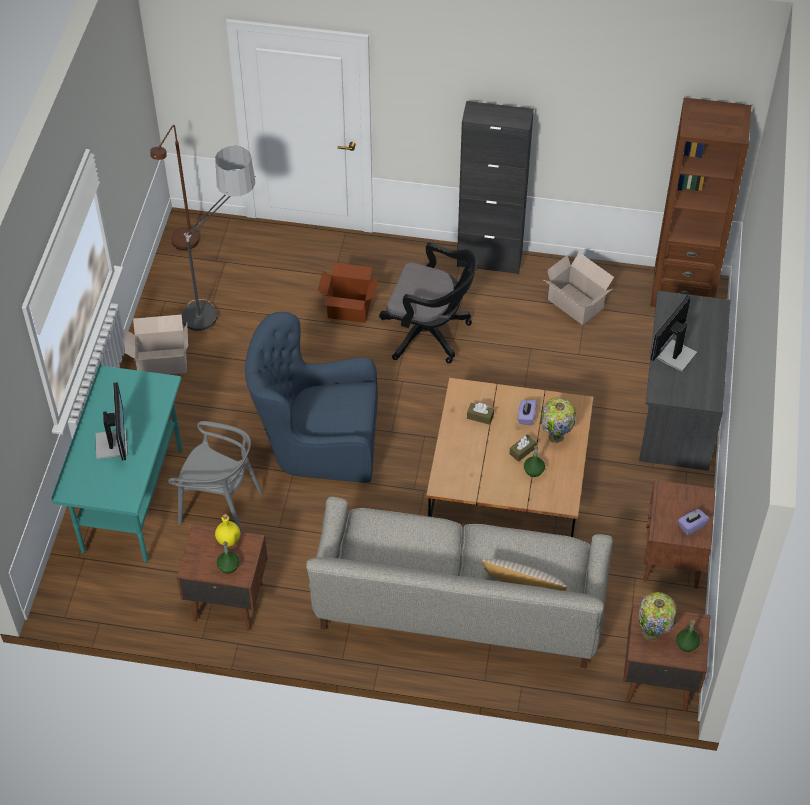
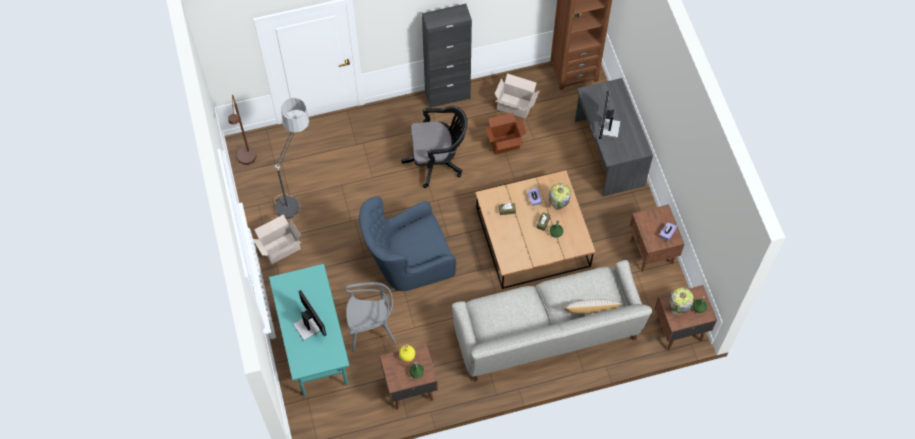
camera: 25 degrees left, 10 degrees up
cardboard box [318,263,378,323] -> cardboard box moved to [485,113,526,154]

